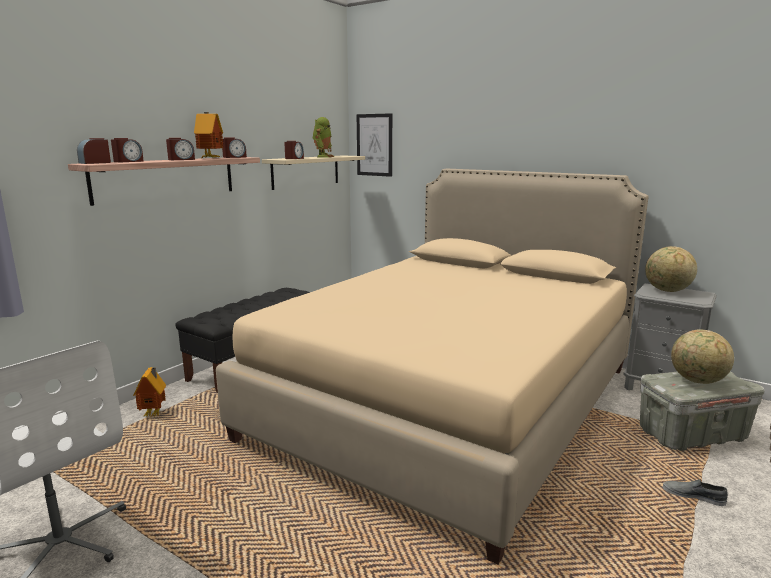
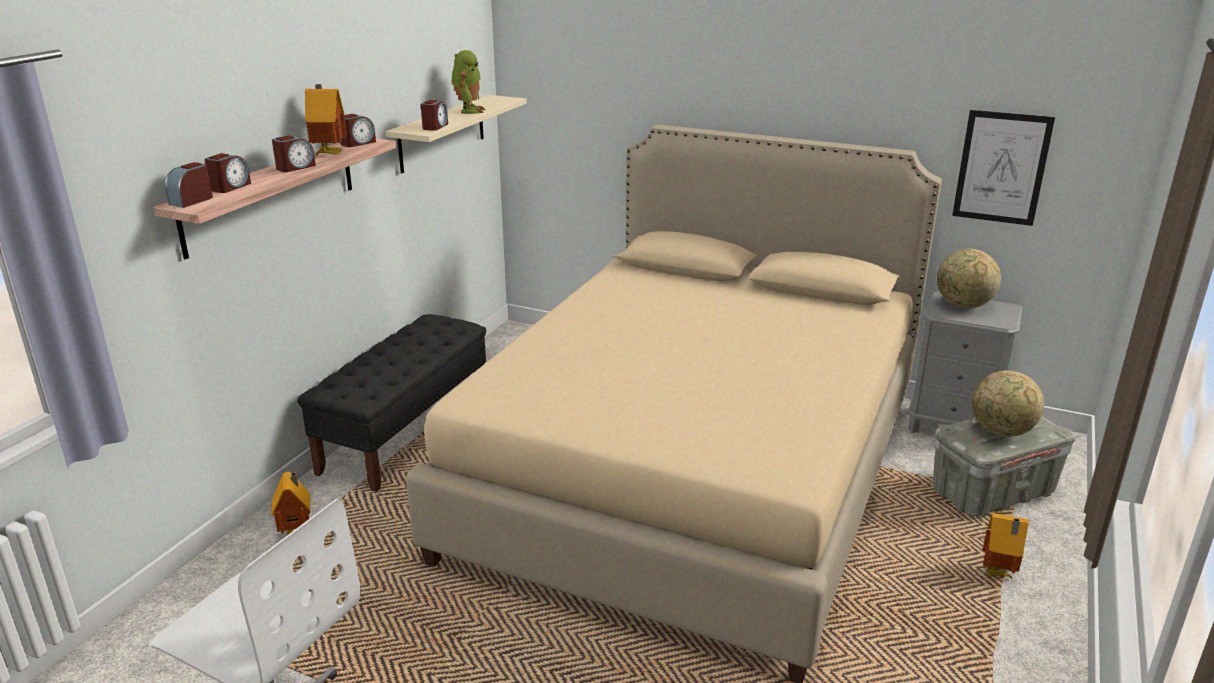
camera: 10 degrees left, 10 degrees up
picture [357,113,392,177] -> picture moved to [952,110,1055,226]
grey shoe [663,479,728,506] -> toy house [983,513,1029,579]

